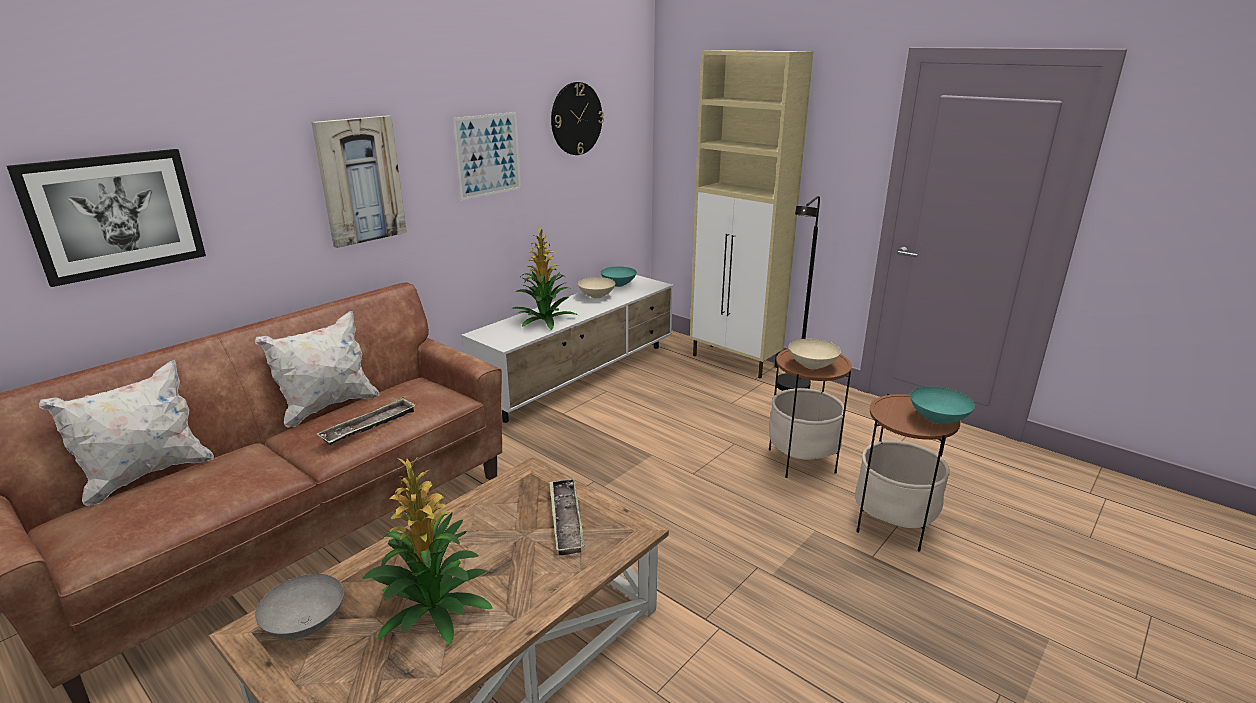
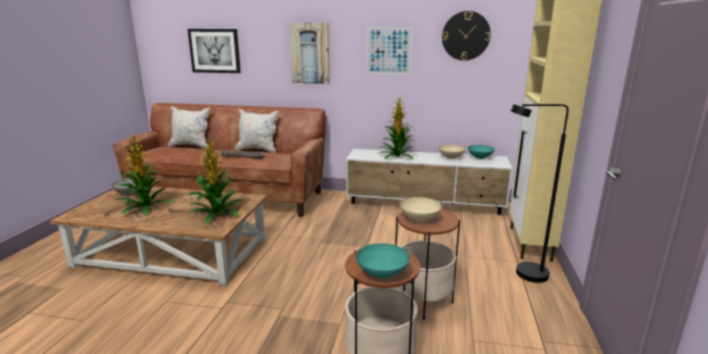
camera: 60 degrees right, 5 degrees down
tray [549,478,585,555] -> potted plant [188,138,243,223]

